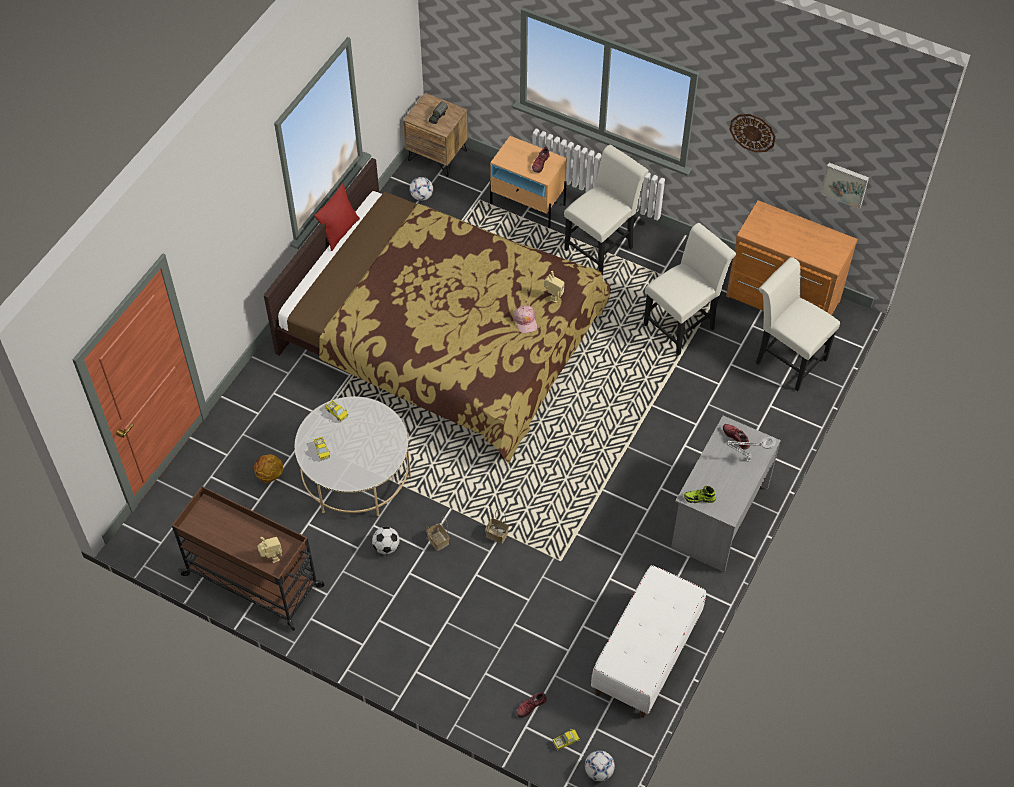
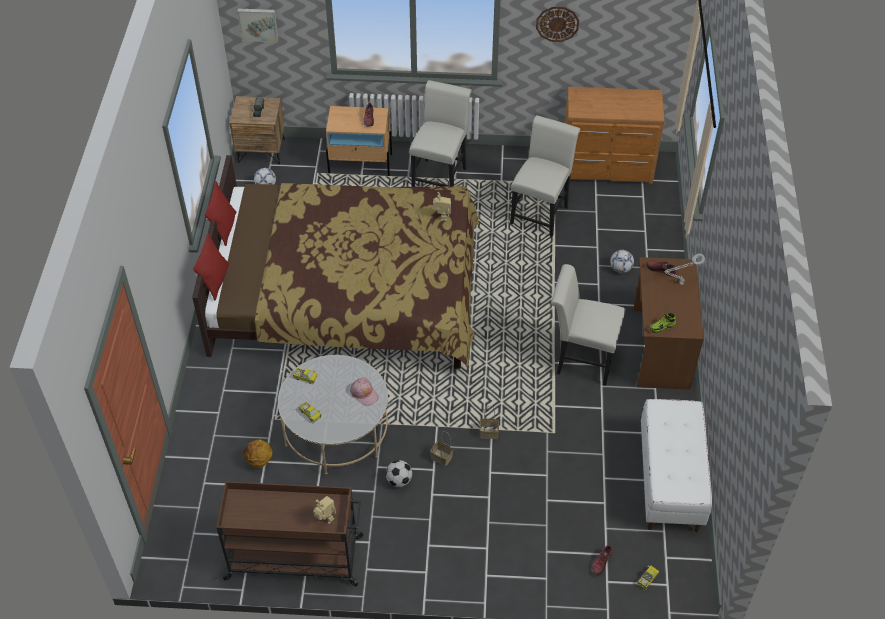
camera: 25 degrees left, 5 degrees down
pink cap [513,305,537,333] -> pink cap moved to [350,378,379,406]
football [585,751,615,781] -> football moved to [610,250,634,273]
grey desk [671,416,781,572] -> brown desk [633,257,704,390]
white chair [756,257,840,391] -> white chair moved to [551,264,626,386]
picture [820,163,869,209] -> picture moved to [237,9,279,42]
none -> red pillow [193,233,230,300]

